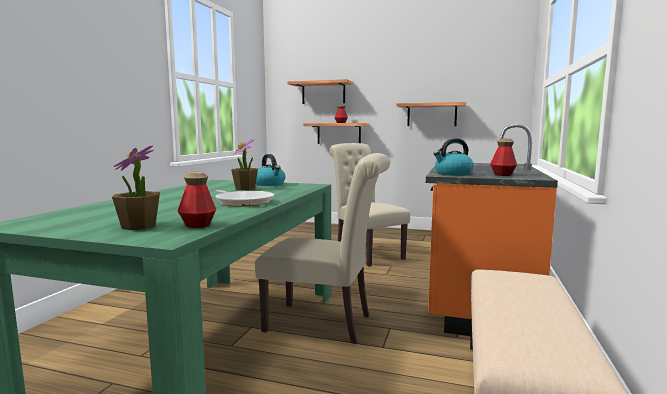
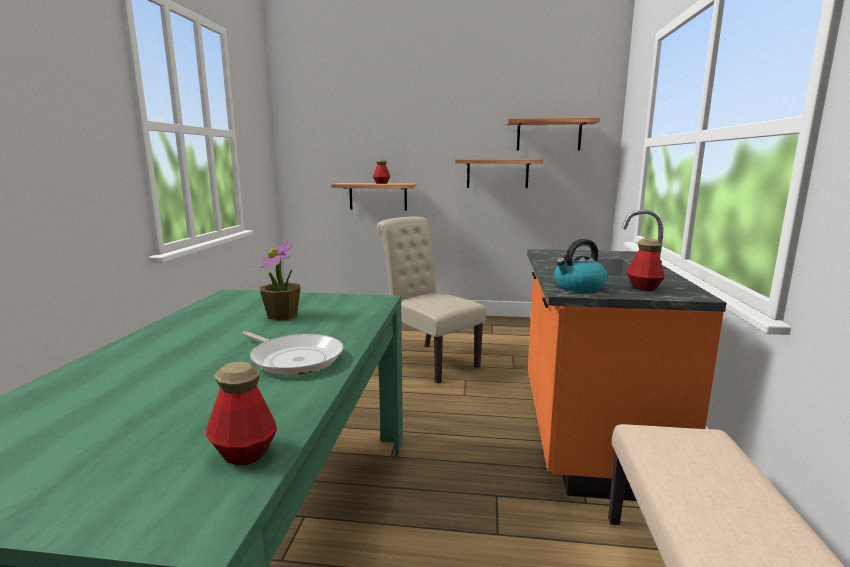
camera: 10 degrees left, 5 degrees up
potted plant [112,145,160,230] -> none
beige chair [255,153,390,344] -> none
kettle [256,154,286,186] -> none
shelf [287,79,353,104] -> shelf moved to [507,118,600,151]

